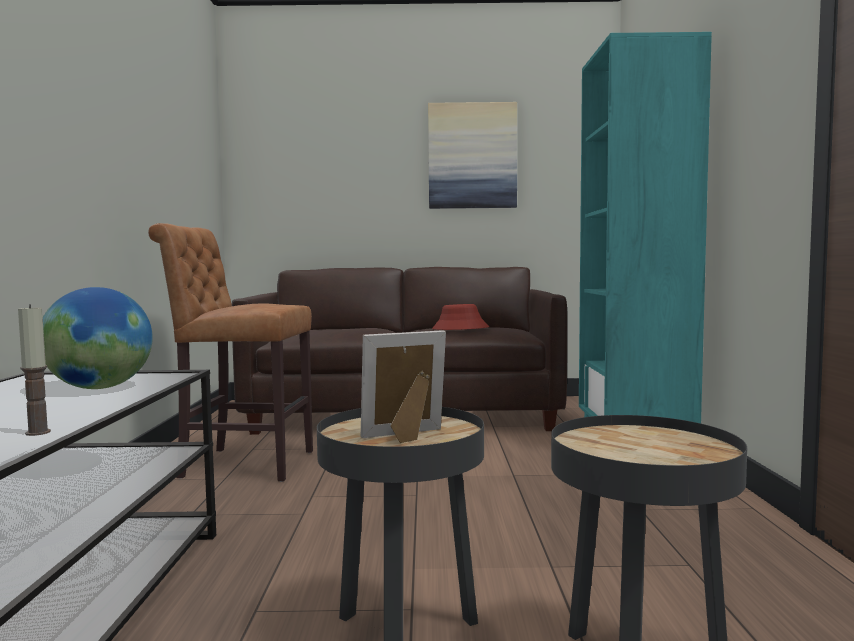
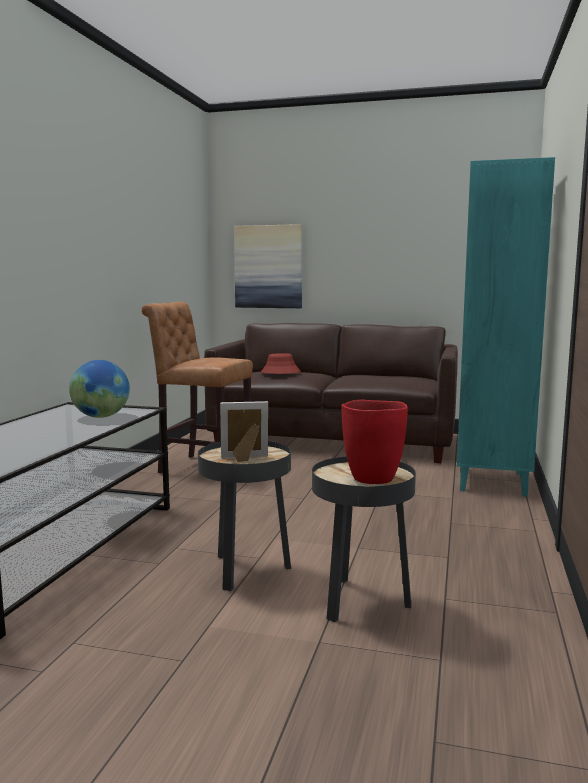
camera: 15 degrees right, 5 degrees up
candle [18,304,51,436] -> none
picture [428,102,517,209] -> picture moved to [234,224,302,308]
red hat [432,304,489,330] -> red hat moved to [261,353,301,374]
none -> red vase [341,400,408,484]

